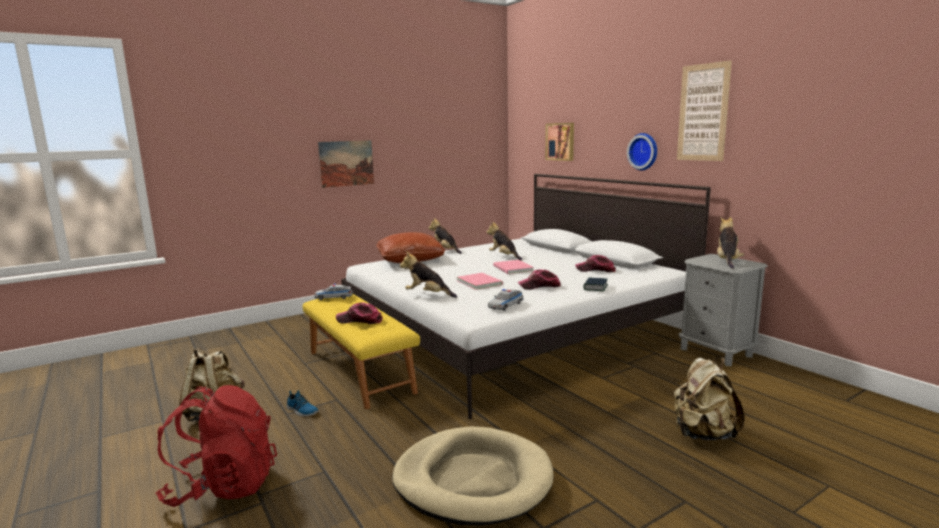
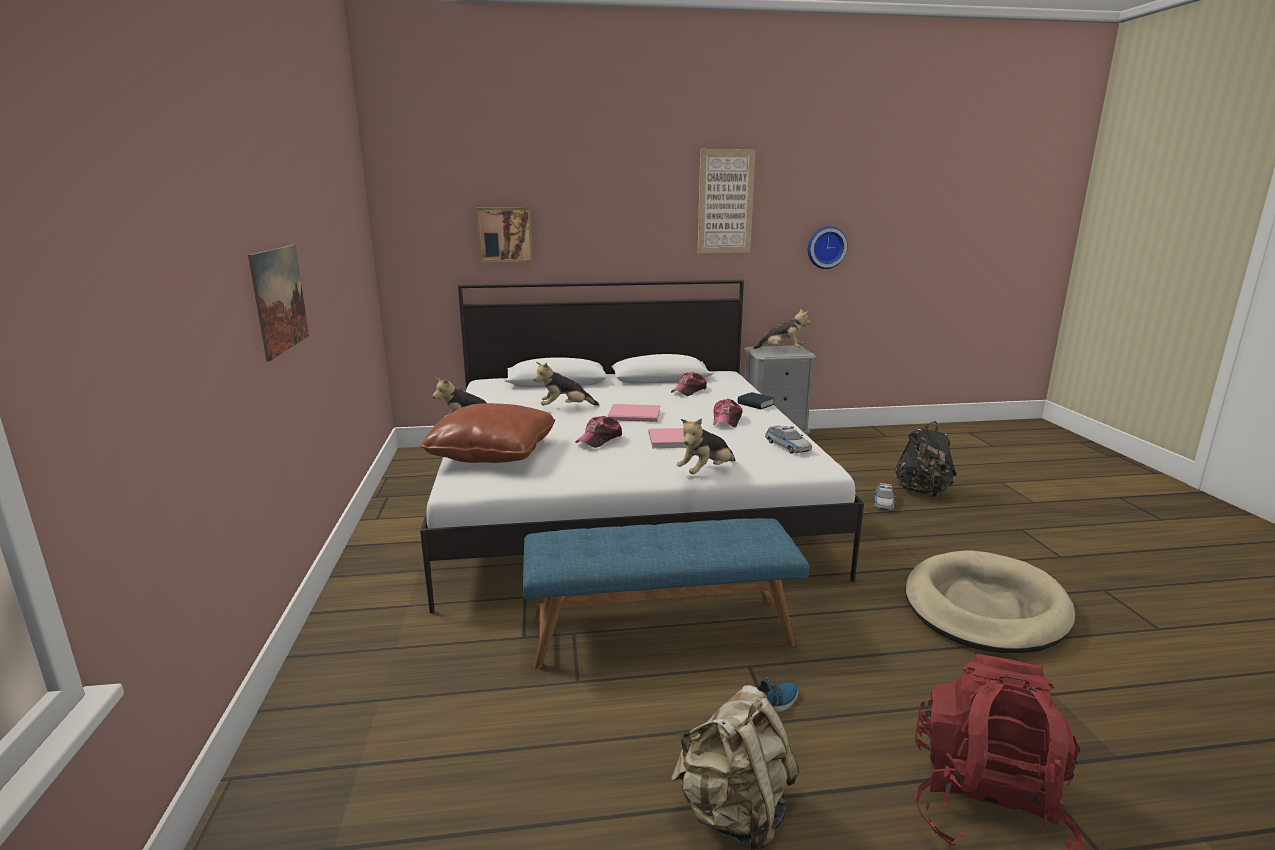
camera: 65 degrees left, 5 degrees up
yellow bench [302,294,420,409] -> blue bench [523,518,810,669]
toy car [314,284,353,300] -> toy car moved to [874,483,896,510]
cap [336,302,383,324] -> cap moved to [575,416,623,448]
wall clock [627,133,657,170] -> wall clock moved to [808,226,848,269]
beige backpack [674,357,744,440] -> black backpack [892,421,957,497]
plush toy [717,217,744,269] -> plush toy turned 150 degrees clockwise [753,309,811,349]

